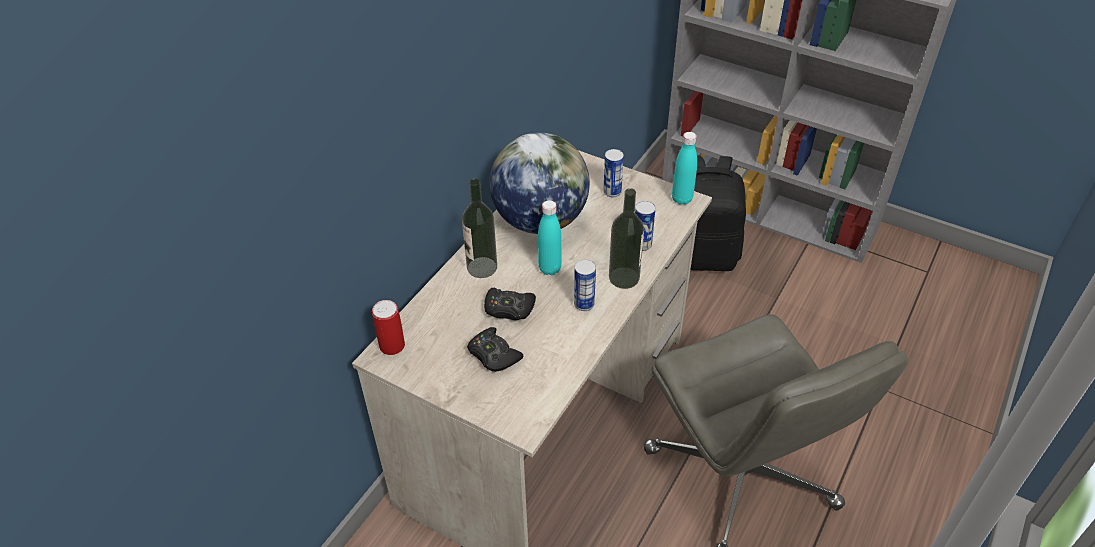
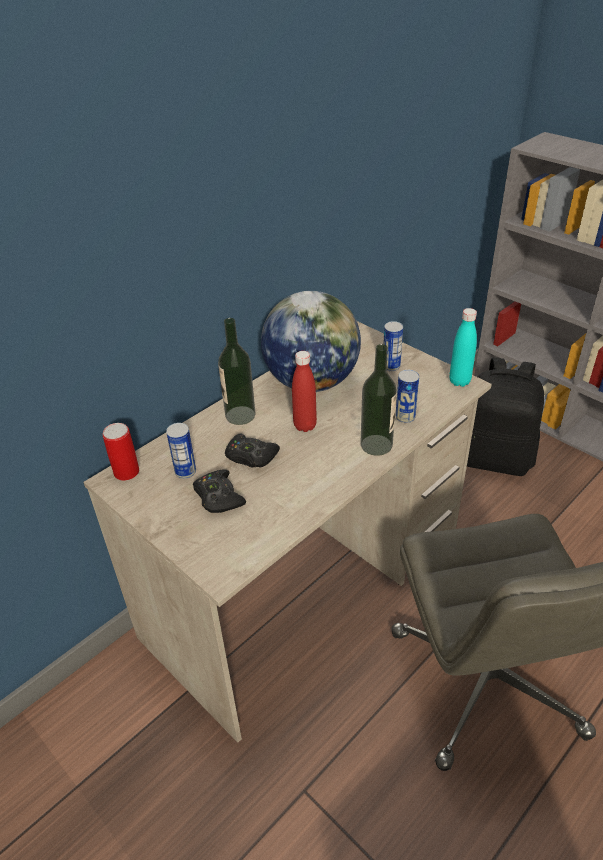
camera: 15 degrees right, 5 degrees down
turquoise bottle [538,200,562,275] -> red bottle [292,351,317,432]
can [574,259,596,311] -> can moved to [166,423,196,479]

